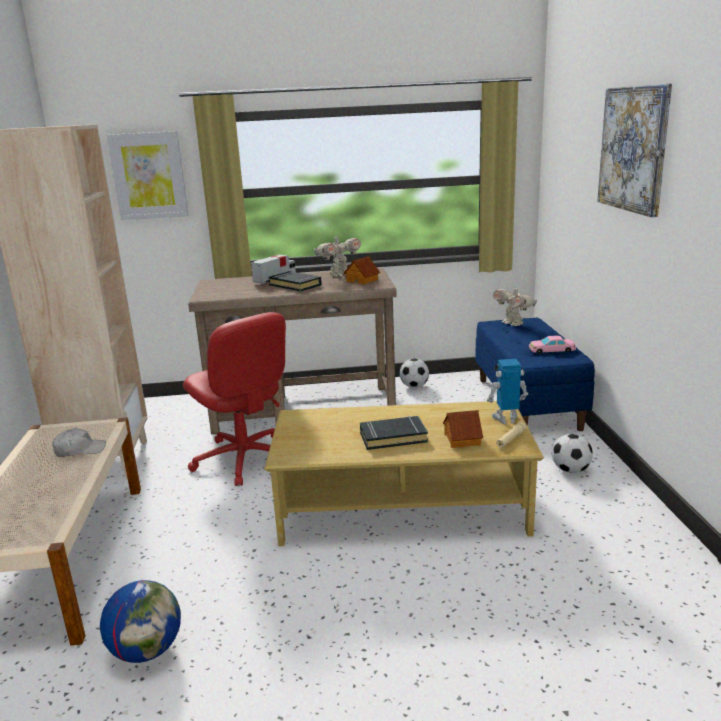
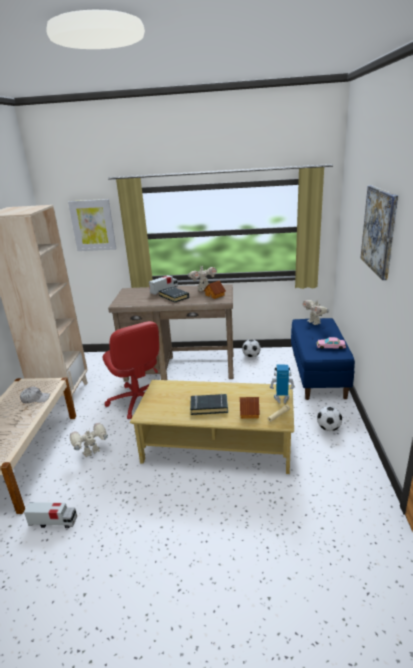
camera: 10 degrees right, 5 degrees up
globe [100,580,181,663] -> toy truck [24,502,77,528]
none -> toy robot [70,423,108,457]

